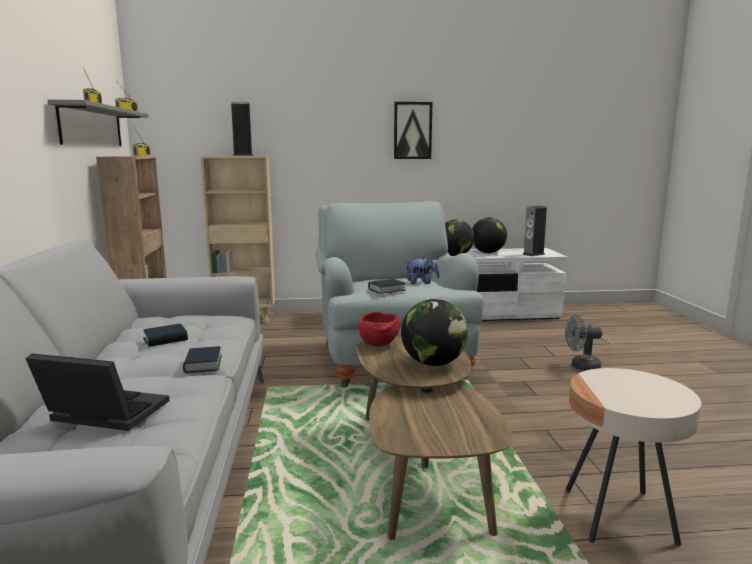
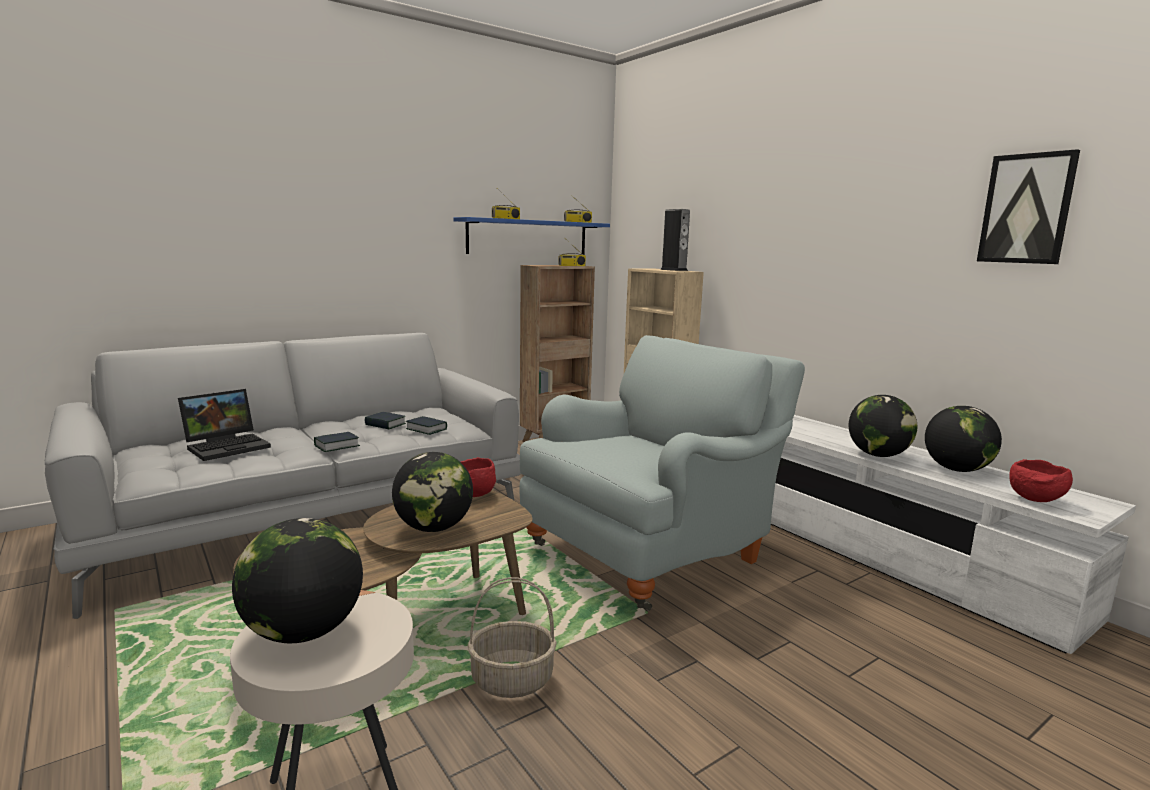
camera: 60 degrees right, 0 degrees up
laptop [25,354,170,431] -> laptop turned 60 degrees clockwise [178,389,271,461]
grey shelf [47,99,149,146] -> blue shelf [453,217,610,254]
book [368,279,406,294] -> book moved to [406,416,447,435]
picture [394,102,432,159] -> picture moved to [977,149,1080,264]
plush toy [405,257,440,284] -> none
speaker [523,206,547,256] -> red bowl [1009,459,1073,502]
grey fan [565,315,603,371] -> none
none -> globe [232,518,363,643]
none -> basket [468,577,557,698]

